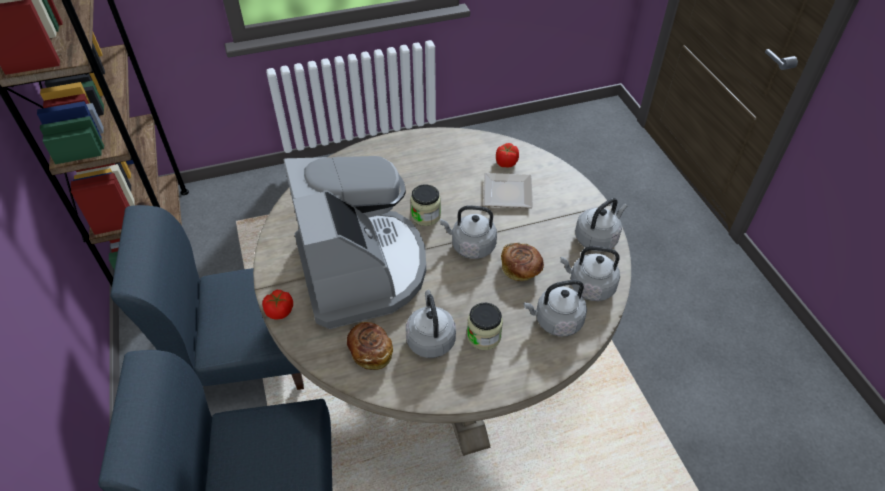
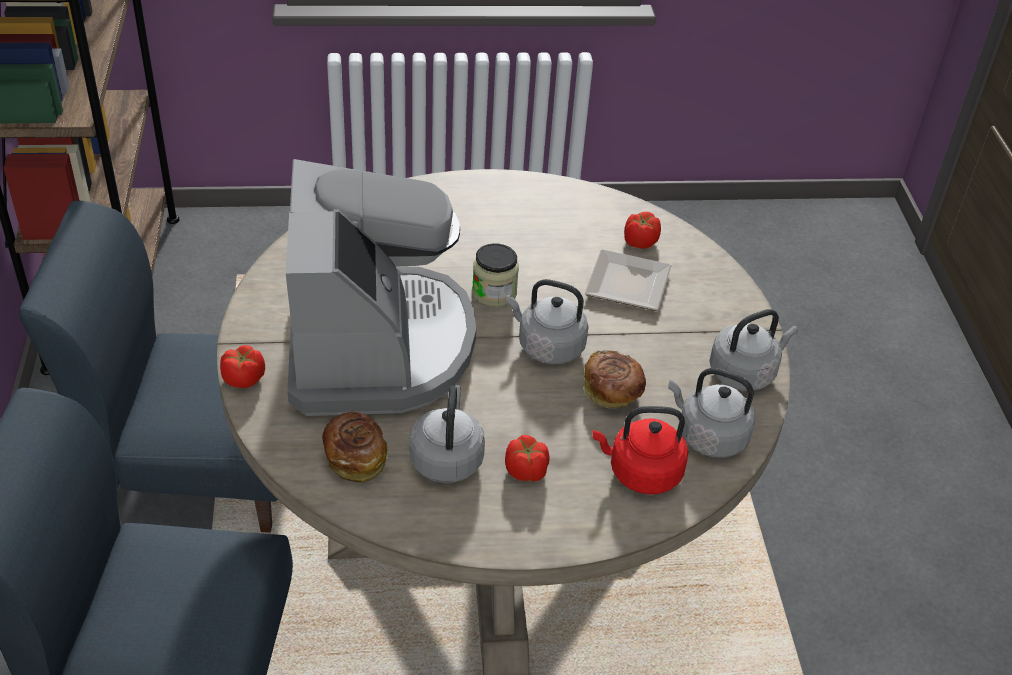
camera: 10 degrees right, 5 degrees down
jar [467,303,503,350] -> tomato [505,435,550,482]
grey kettle [524,280,587,336] -> red kettle [592,406,688,495]

